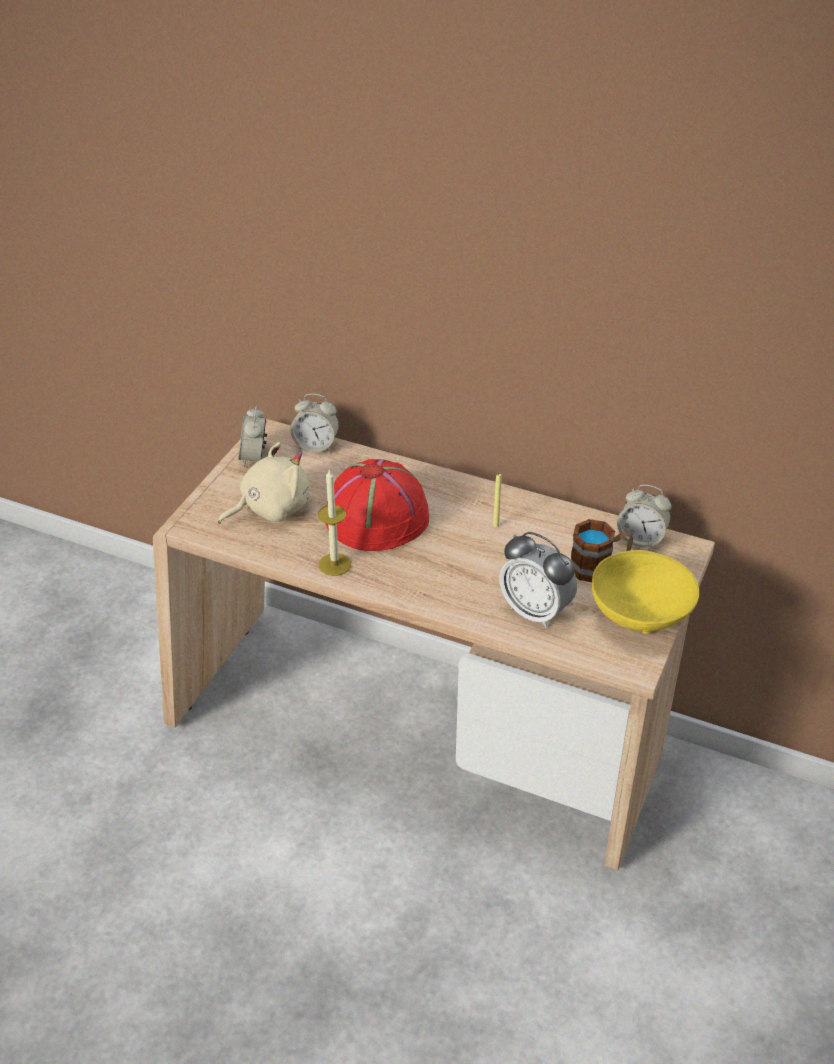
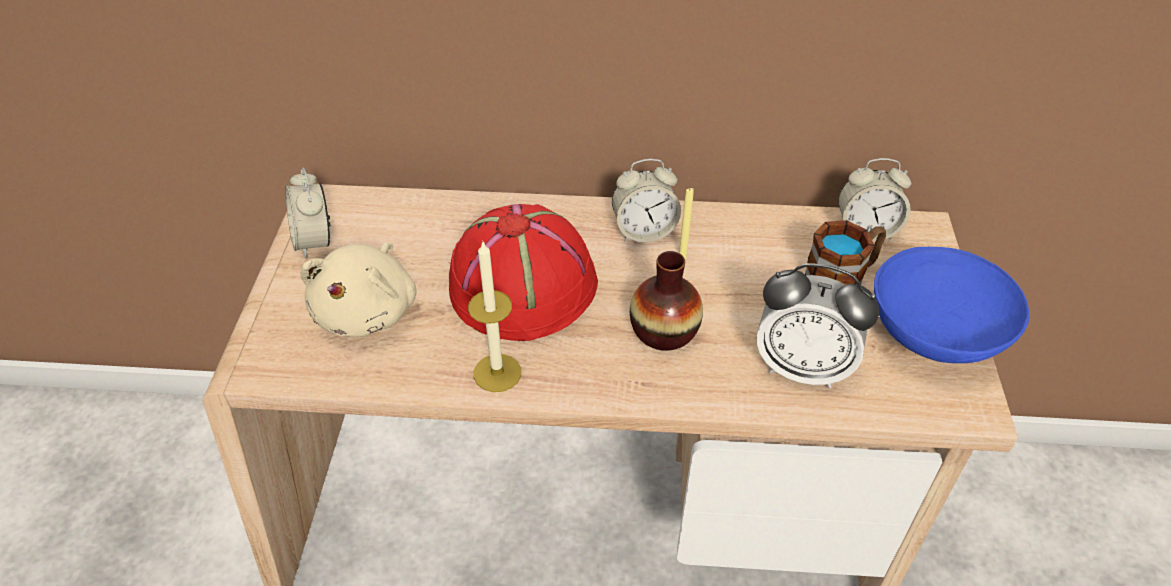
camera: 20 degrees left, 5 degrees up
beige plush toy [218,442,310,524] -> beige plush toy turned 150 degrees clockwise [301,242,417,337]
alarm clock [290,394,339,453] -> alarm clock moved to [612,159,681,243]
yellow bowl [592,550,699,634] -> blue bowl [874,247,1029,363]
none -> vase [630,251,703,351]

